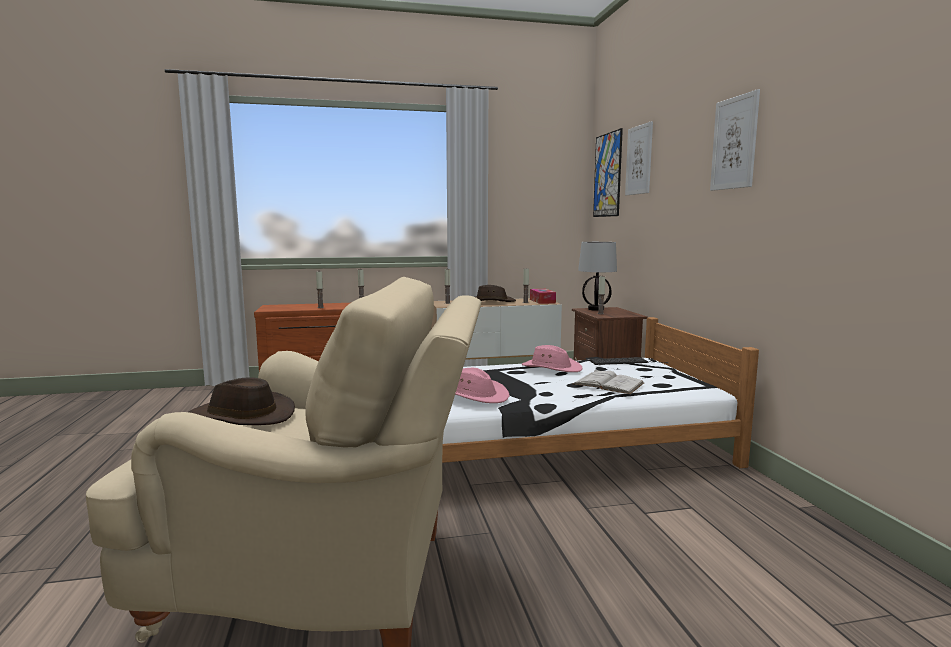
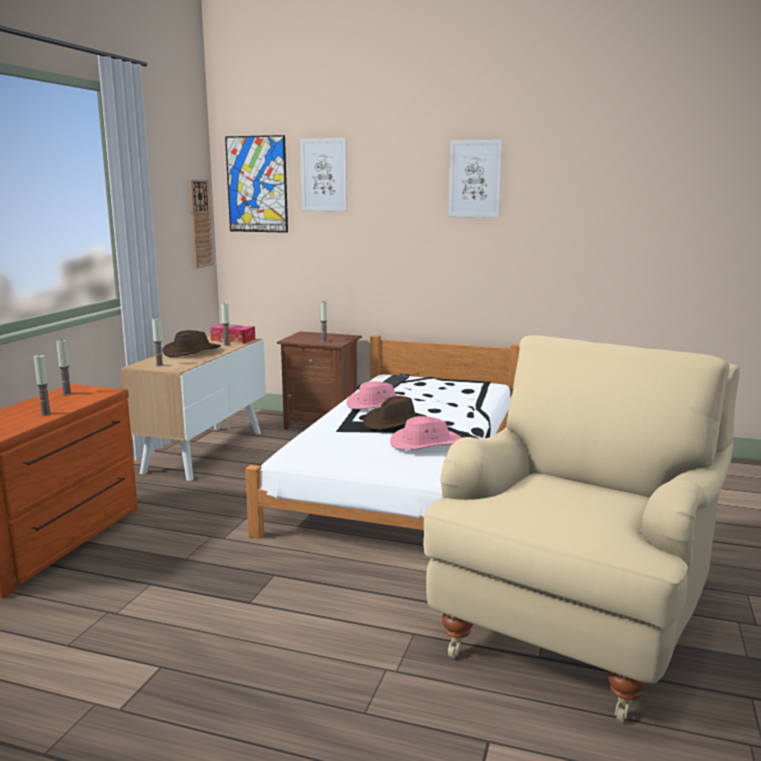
camera: 60 degrees left, 5 degrees up
brown hat [189,378,295,425] -> brown hat moved to [363,396,426,430]
white book [573,369,644,394] -> none
table lamp [578,242,617,311] -> none
none -> wall clock [189,180,213,268]

